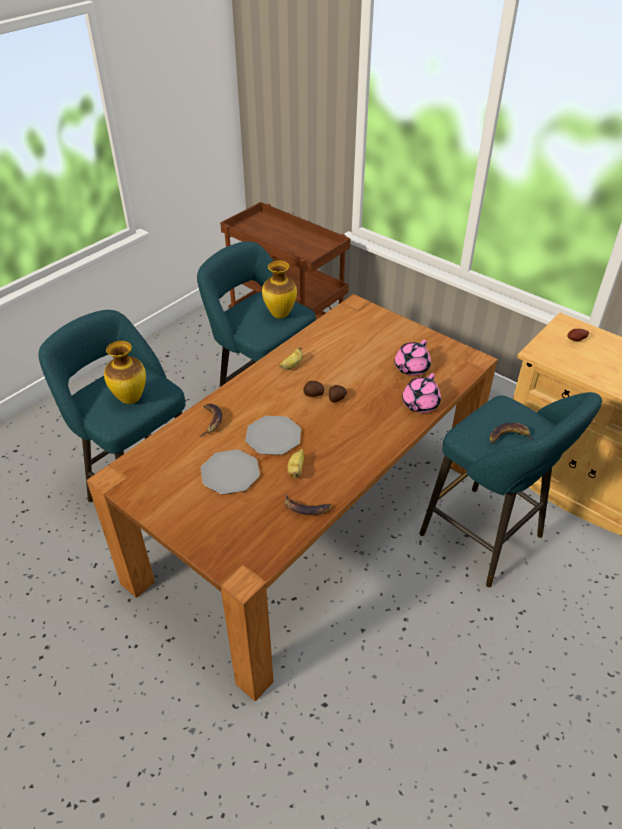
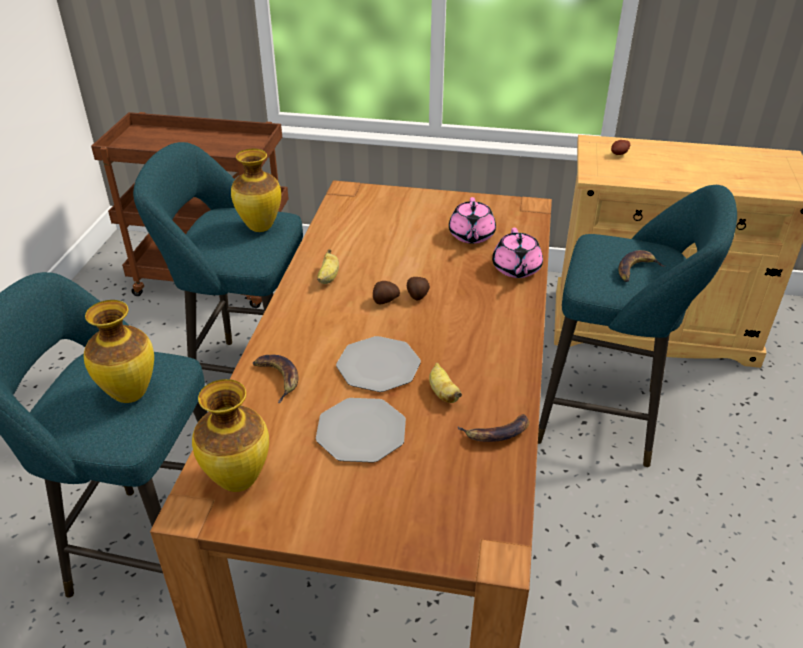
camera: 30 degrees left, 5 degrees down
none -> vase [192,379,269,492]

